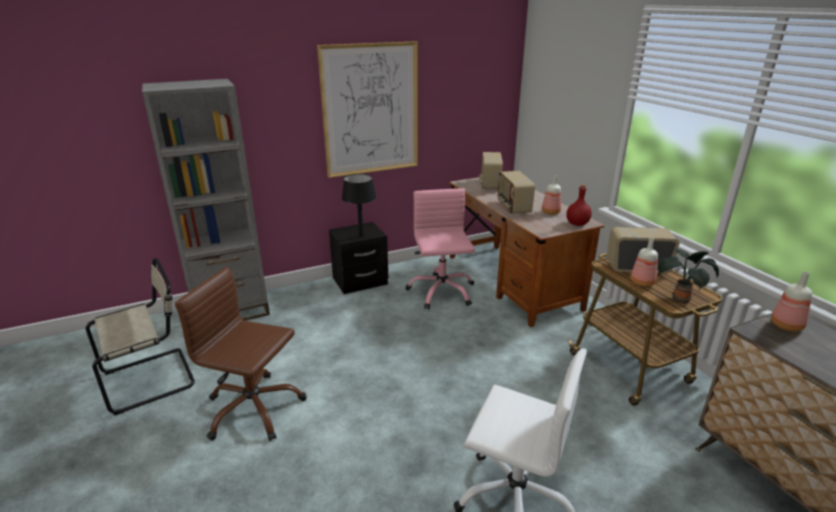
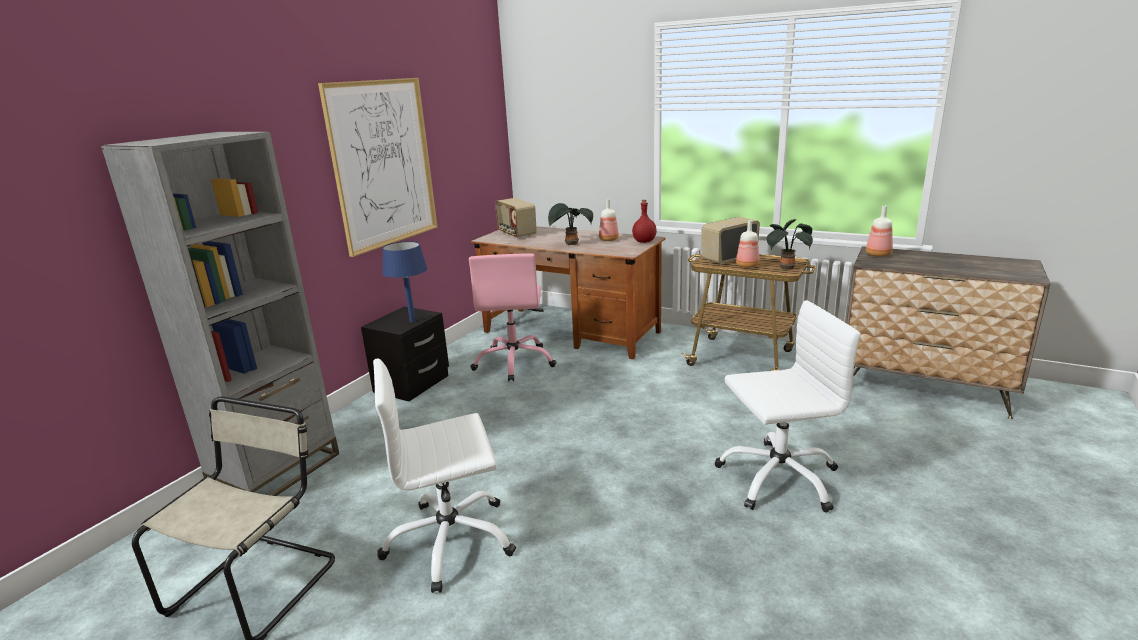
camera: 35 degrees left, 5 degrees down
brown office chair [175,267,307,441] -> white office chair [373,358,516,593]
black table lamp [342,174,376,237] -> blue table lamp [382,241,428,322]
pink office chair [405,189,475,310] -> pink office chair turned 135 degrees counterclockwise [469,253,557,382]
radio [498,171,535,214] -> potted plant [548,203,593,245]

